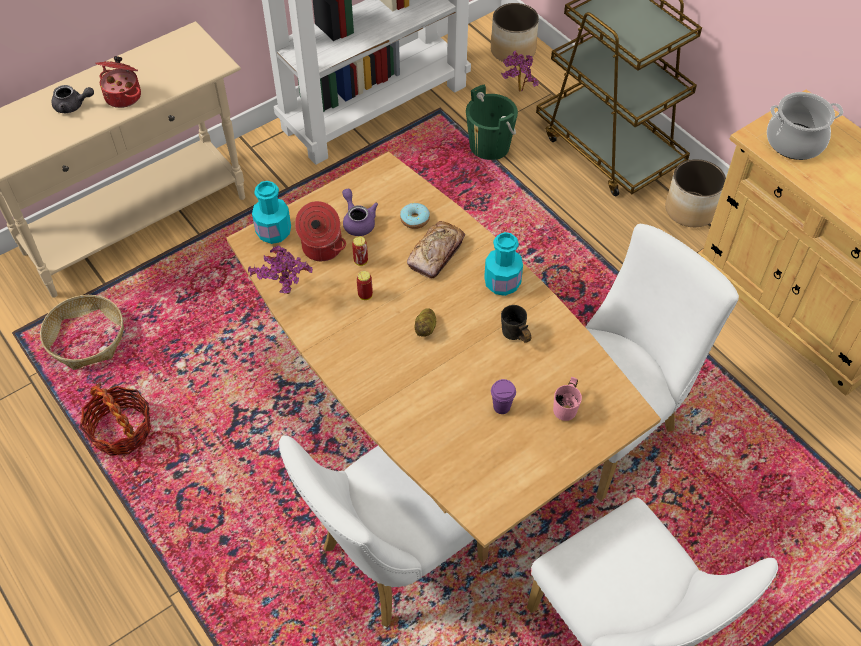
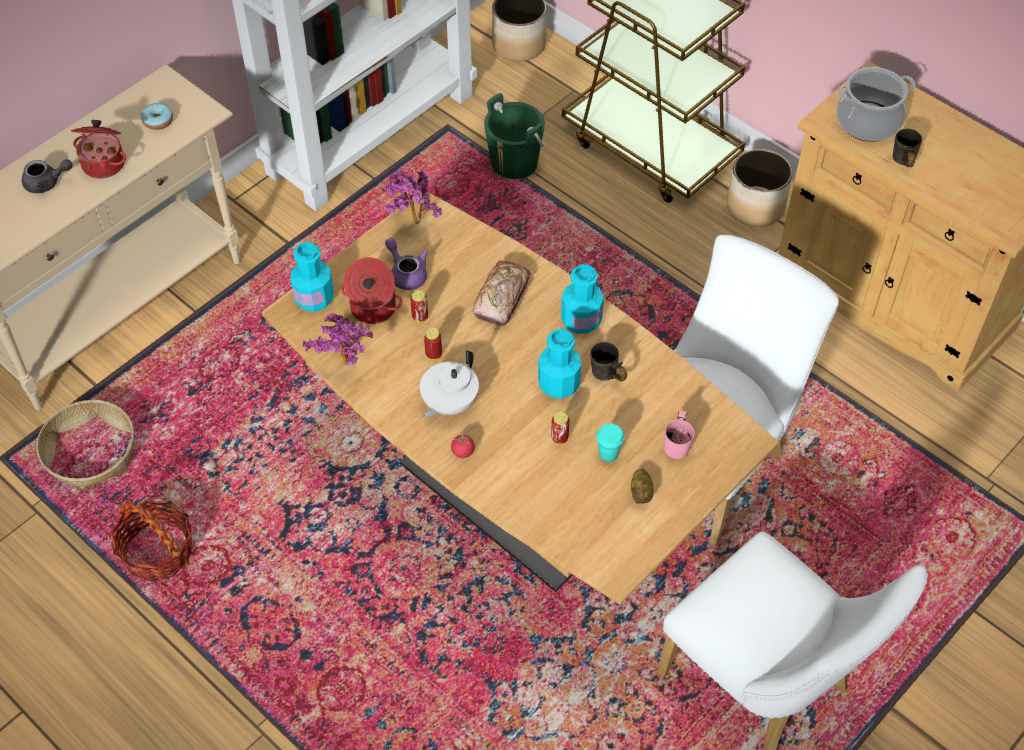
camera: 10 degrees left, 0 degrees up
white chair [279,435,489,627] -> none
donut [400,203,430,229] -> donut moved to [141,103,173,130]
potato [414,308,436,337] -> potato moved to [631,469,654,504]
purple cup [491,379,516,414] -> turquoise cup [597,424,624,462]
potted plant [501,51,539,92] -> potted plant moved to [383,168,442,224]
none -> white teapot [420,350,479,418]
none -> tomato [451,434,475,458]
none -> turquoise bottle [538,329,581,399]
none -> can [551,412,569,445]
none -> grey mug [893,129,922,168]

